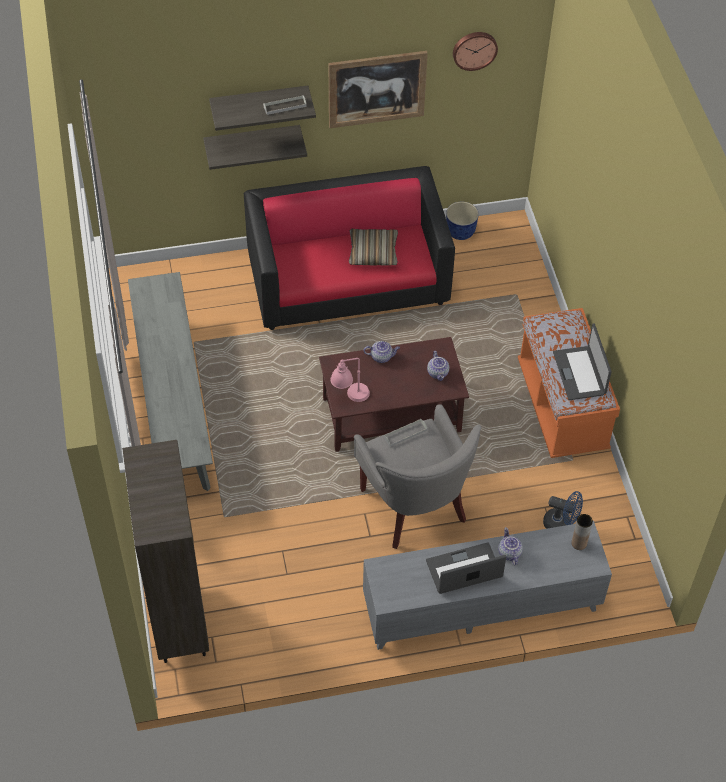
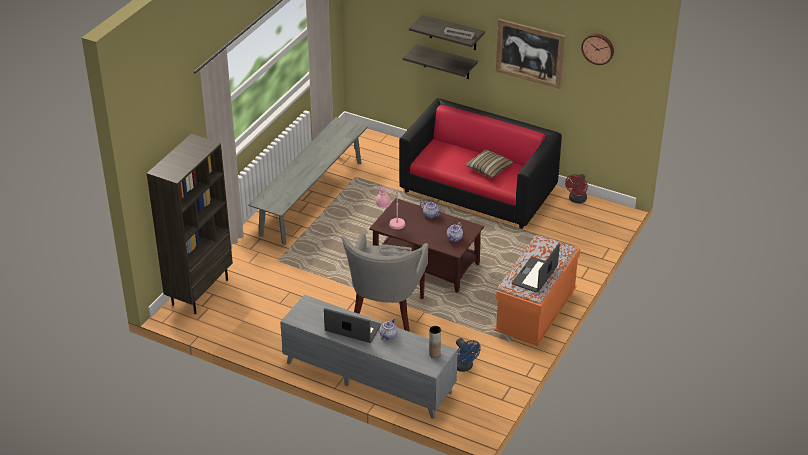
camera: 40 degrees right, 15 degrees down
planter [446,202,479,240] -> red fan [565,174,588,204]

